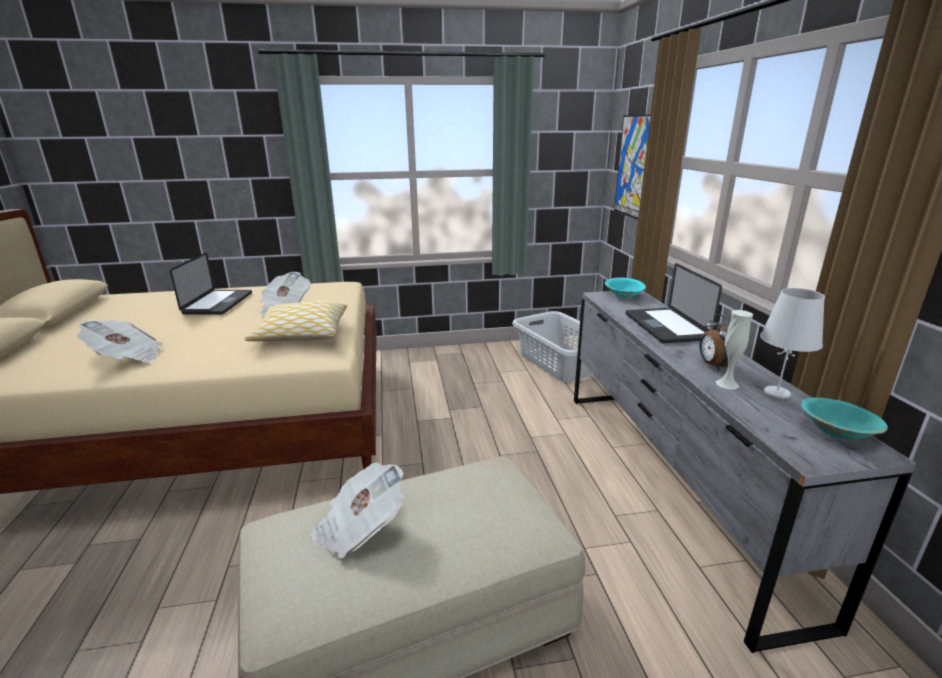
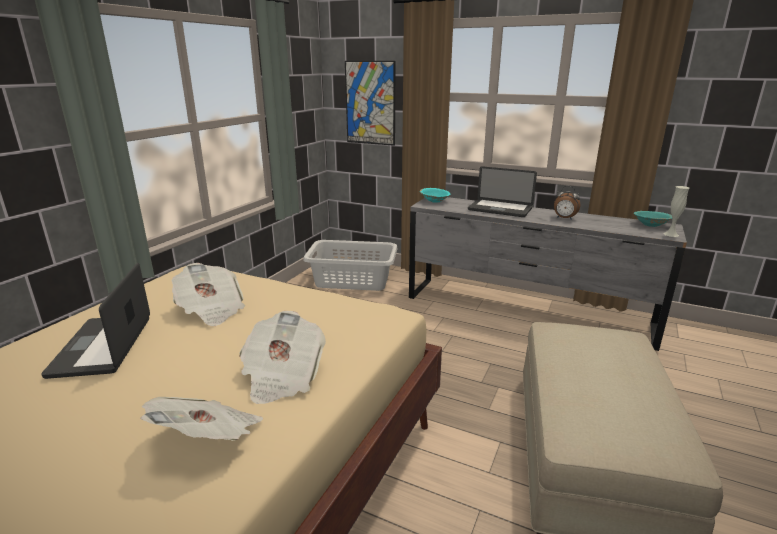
camera: 55 degrees left, 0 degrees up
laptop [170,253,252,314] -> laptop turned 135 degrees counterclockwise [41,263,150,379]
pillow [244,301,347,341] -> none
newspaper [310,462,404,559] -> newspaper moved to [239,311,326,404]
white vase [715,310,754,389] -> white vase moved to [664,186,690,237]
white table lamp [760,288,825,399] -> none

